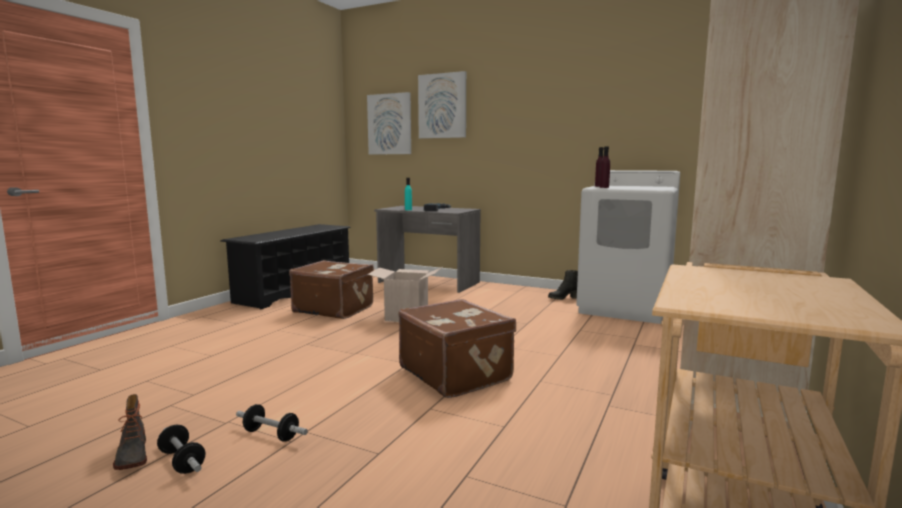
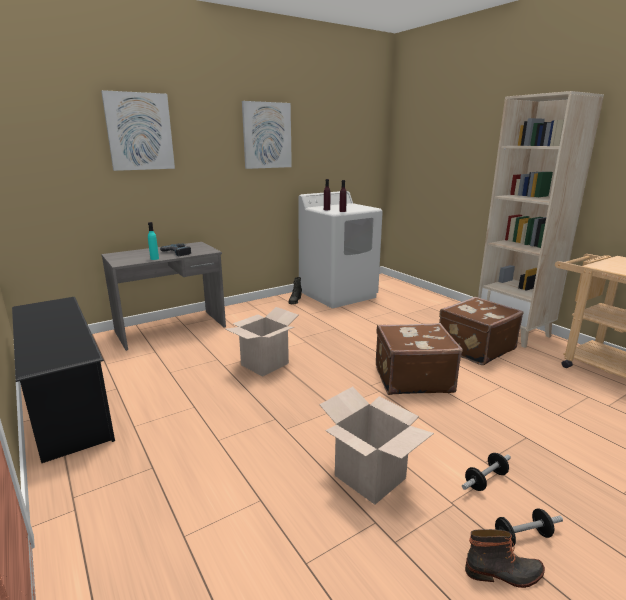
camera: 60 degrees left, 10 degrees up
brown suitcase [289,260,374,319] -> brown suitcase moved to [439,297,523,365]
picture [367,92,411,155] -> picture moved to [242,101,292,169]
none -> cardboard box [319,387,434,505]

